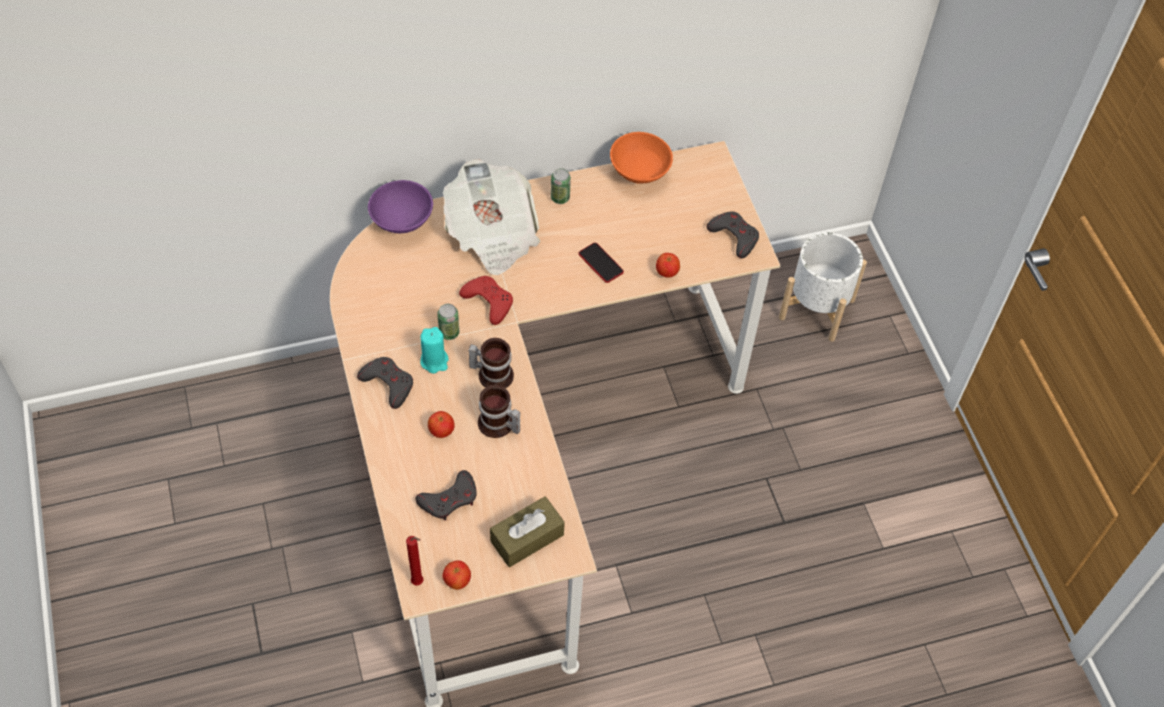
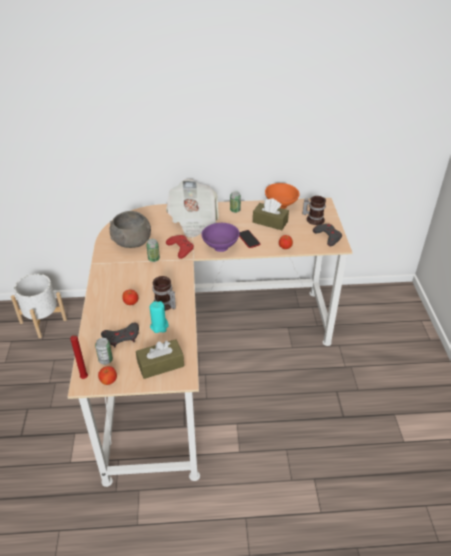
camera: 15 degrees right, 15 degrees down
grey game controller [357,357,413,409] -> none
purple bowl [368,180,433,233] -> purple bowl moved to [201,223,240,252]
turquoise candle [420,327,449,374] -> turquoise candle moved to [150,301,169,333]
mug [468,338,514,388] -> mug moved to [303,196,326,225]
white planter [779,232,867,341] -> white planter moved to [11,274,67,338]
none -> can [95,338,113,365]
none -> grey bowl [110,211,151,248]
none -> brown tissue box [253,198,289,230]

